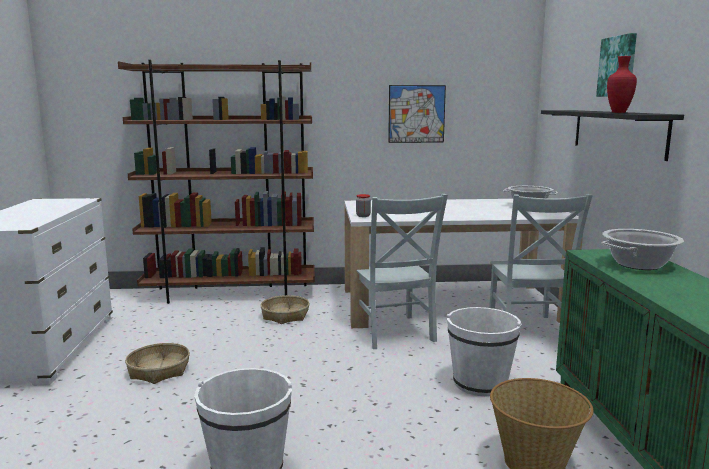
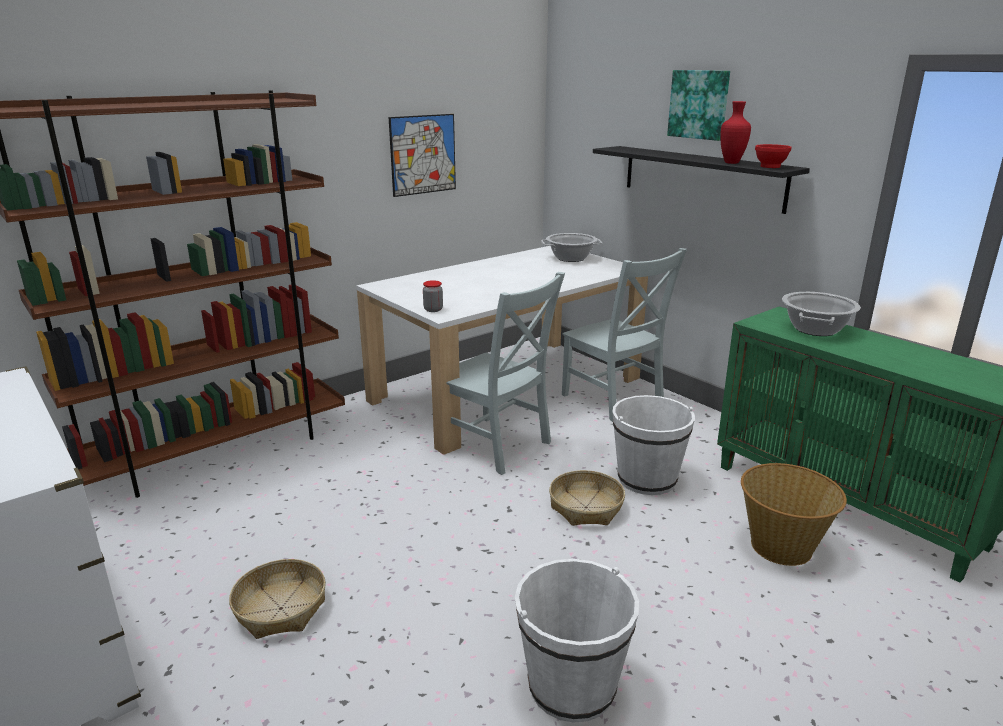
camera: 35 degrees left, 10 degrees up
basket [260,295,310,324] -> basket moved to [549,470,625,526]
none -> red bowl [755,144,792,168]

